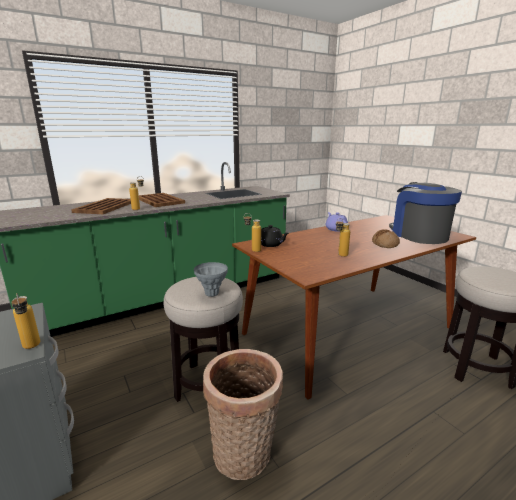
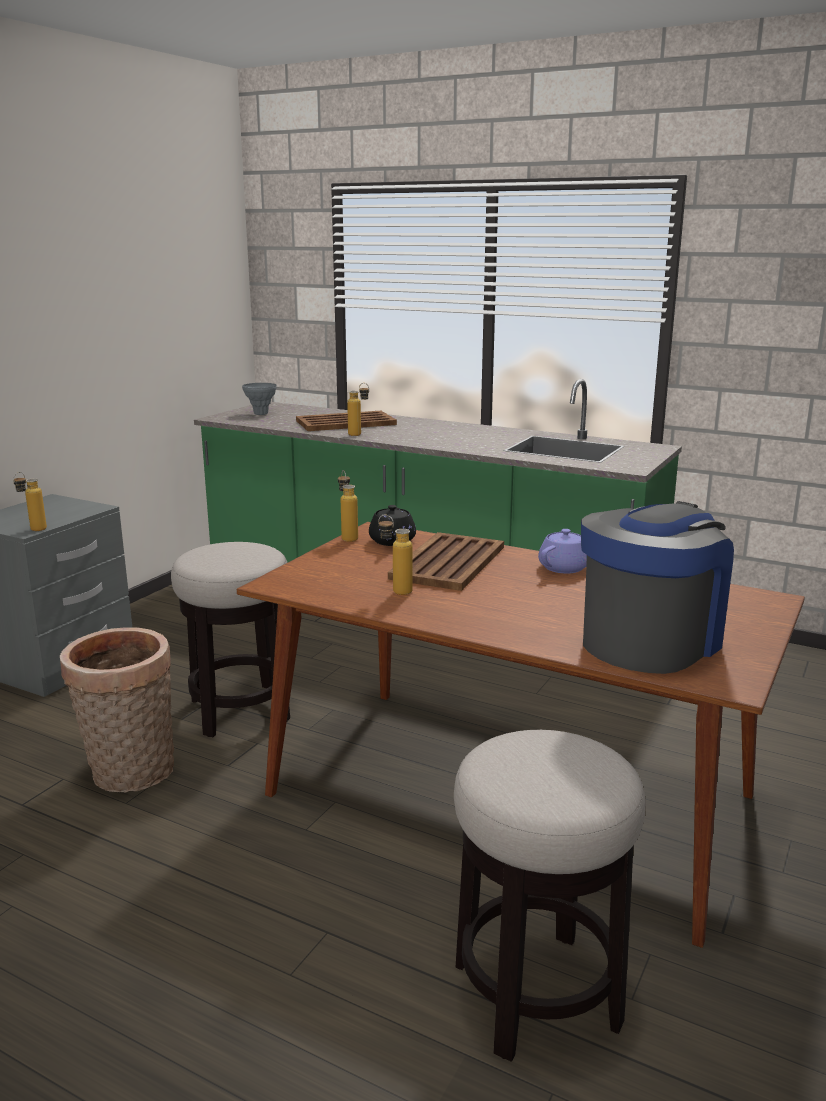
camera: 60 degrees right, 0 degrees up
brown tray [139,193,185,207] -> brown tray moved to [388,532,504,591]
grey vase [194,262,228,297] -> grey vase moved to [242,383,277,415]
bread [372,229,400,248] -> none

